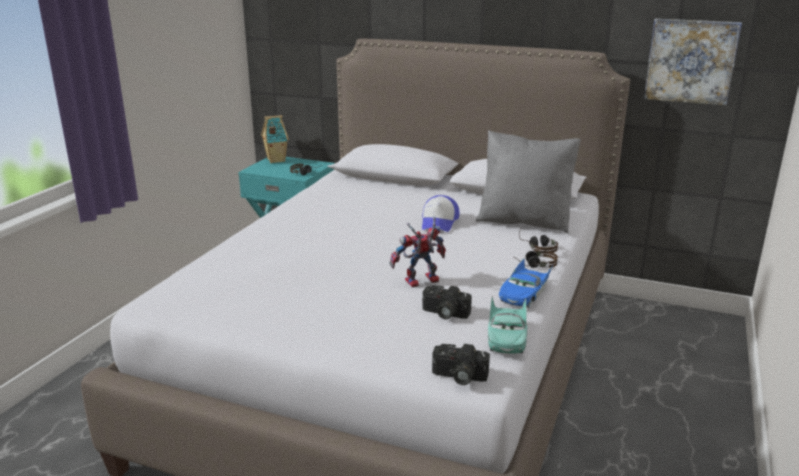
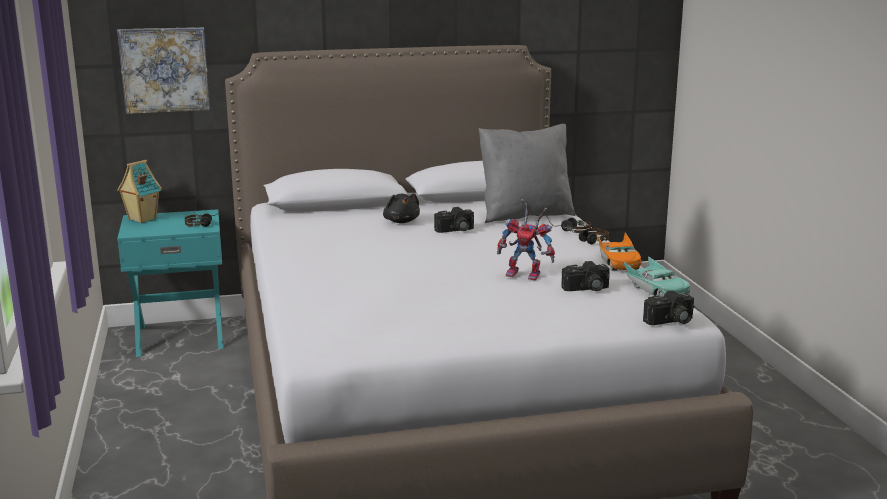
camera: 35 degrees left, 5 degrees down
toy robot [389,216,446,287] -> toy robot turned 105 degrees counterclockwise [497,199,555,280]
cap [422,195,459,232] -> camera [434,207,474,233]
blue toy car [499,259,553,308] -> orange toy car [597,232,642,271]
picture [644,19,742,106] -> picture moved to [117,27,210,114]
none -> black plush toy [383,193,420,223]

